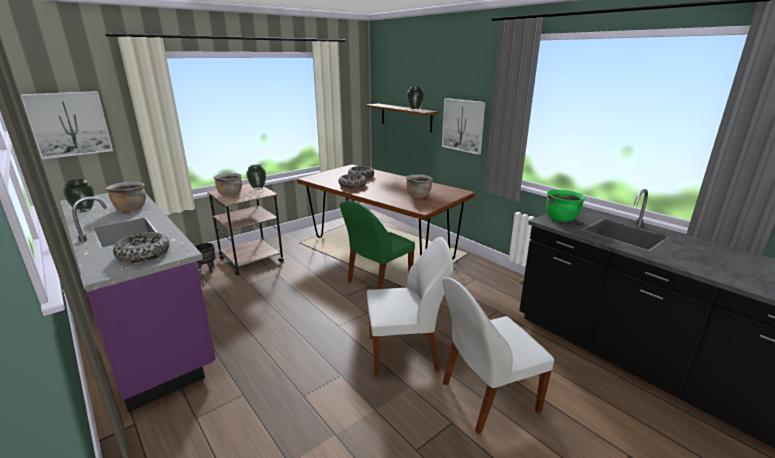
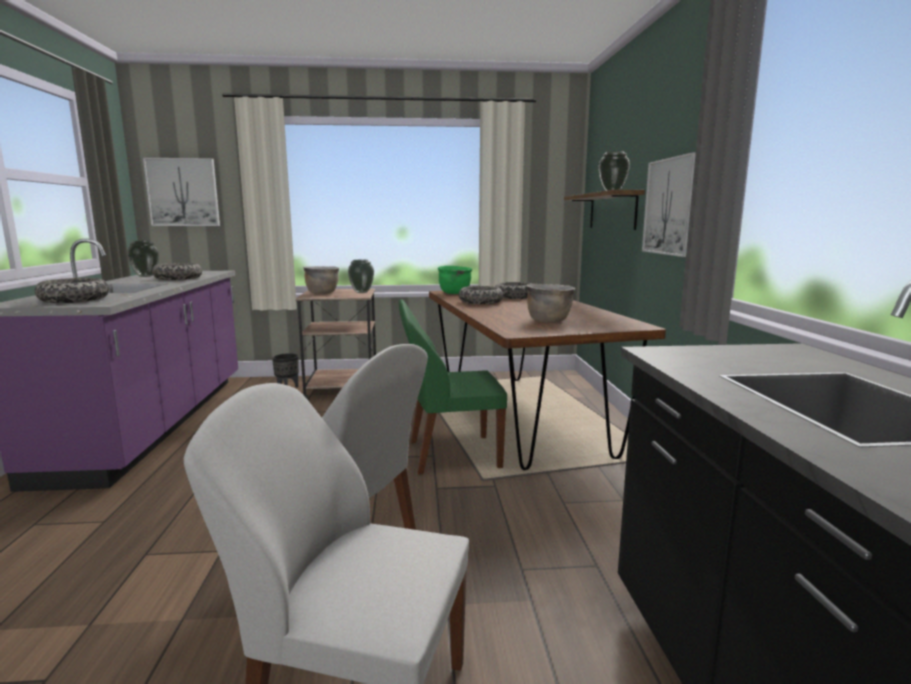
camera: 35 degrees right, 10 degrees down
brown cooking pot [105,182,146,211] -> bowl [152,263,202,280]
green cooking pot [546,189,586,222] -> green cooking pot moved to [438,266,472,294]

